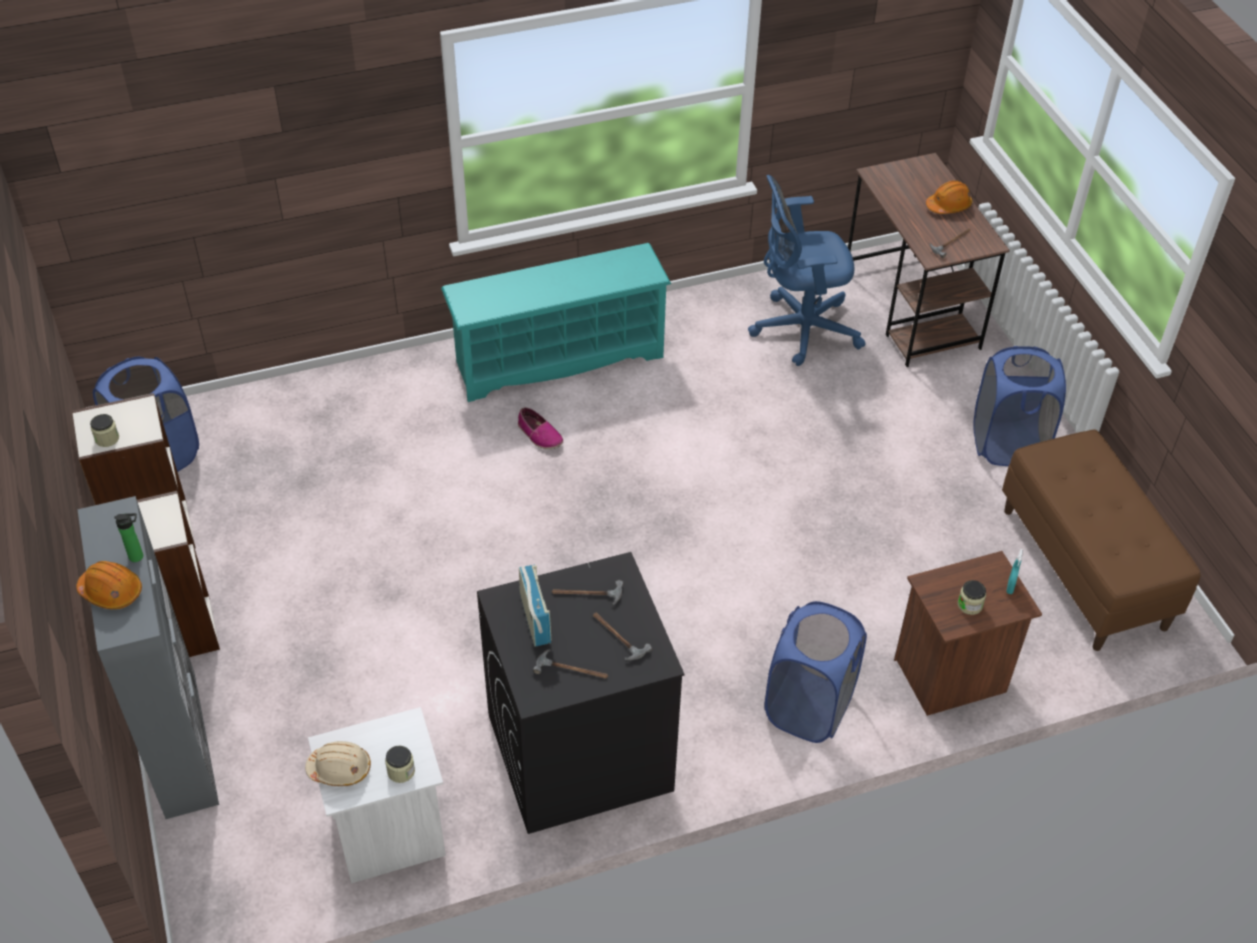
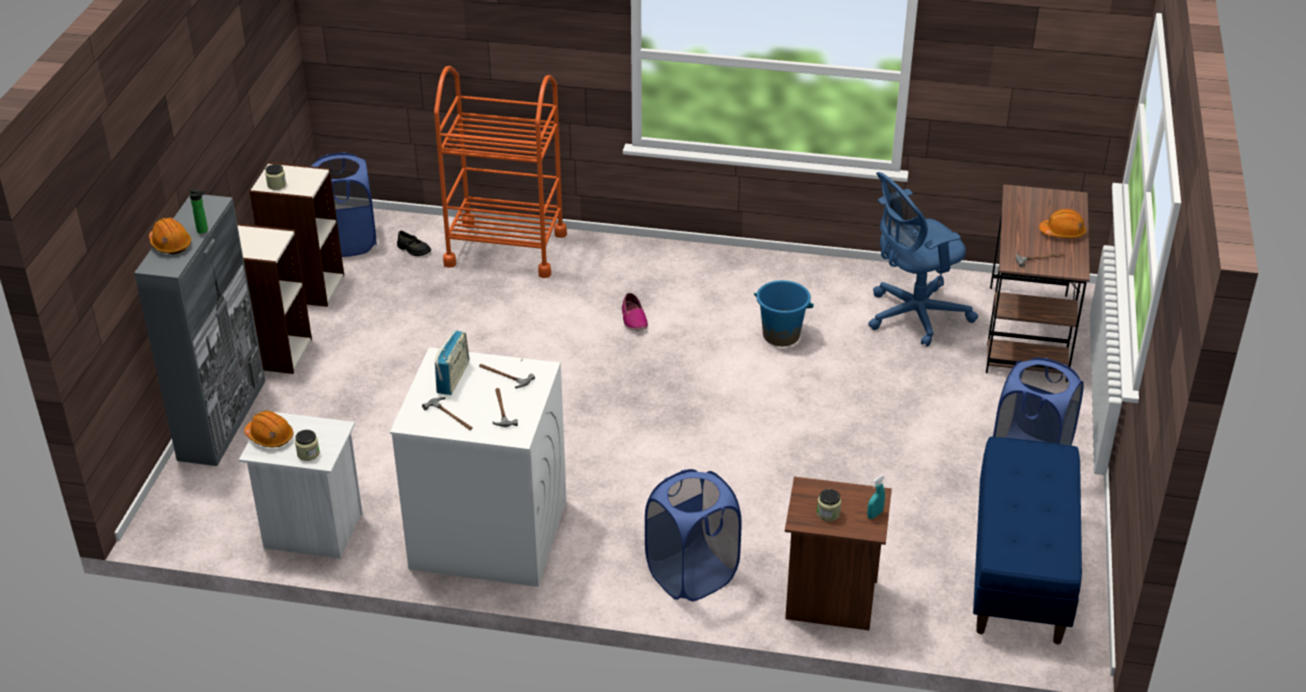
camera: 30 degrees right, 10 degrees down
beige hard hat [305,741,371,786] -> orange hard hat [244,411,294,447]
turquoise shoe rack [441,243,671,402] -> none
black washing machine [477,552,684,834] -> white washing machine [390,347,567,587]
blue office chair [748,175,865,366] -> blue office chair turned 45 degrees counterclockwise [868,172,978,346]
brown bench [1002,429,1201,651] -> blue bench [973,436,1082,644]
none -> black shoe [397,231,431,256]
none -> orange cart [434,66,567,278]
none -> blue bucket [754,280,814,346]

